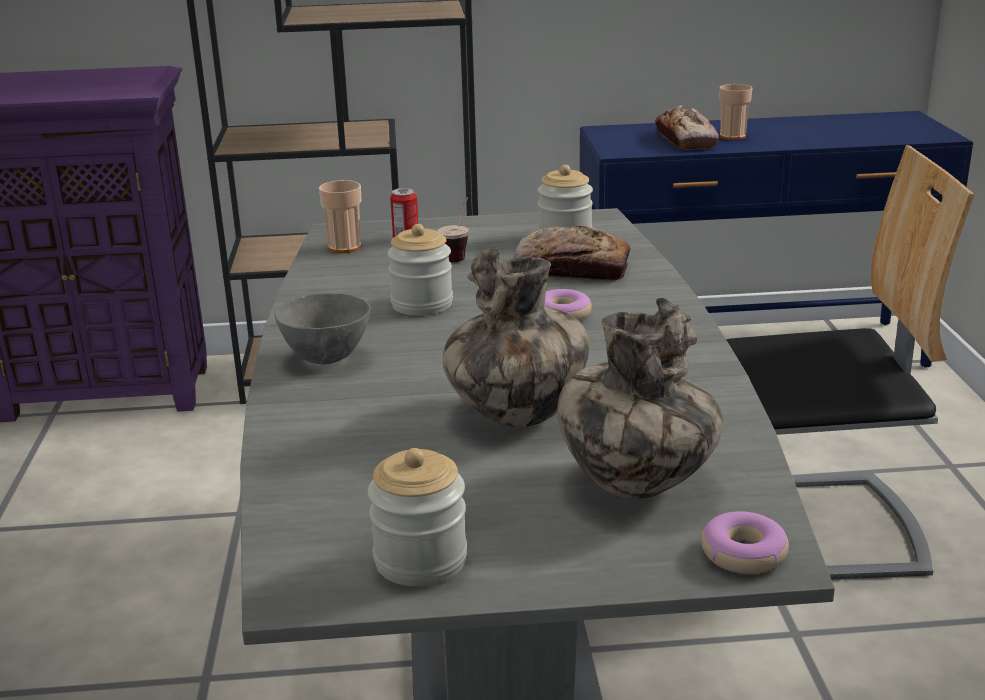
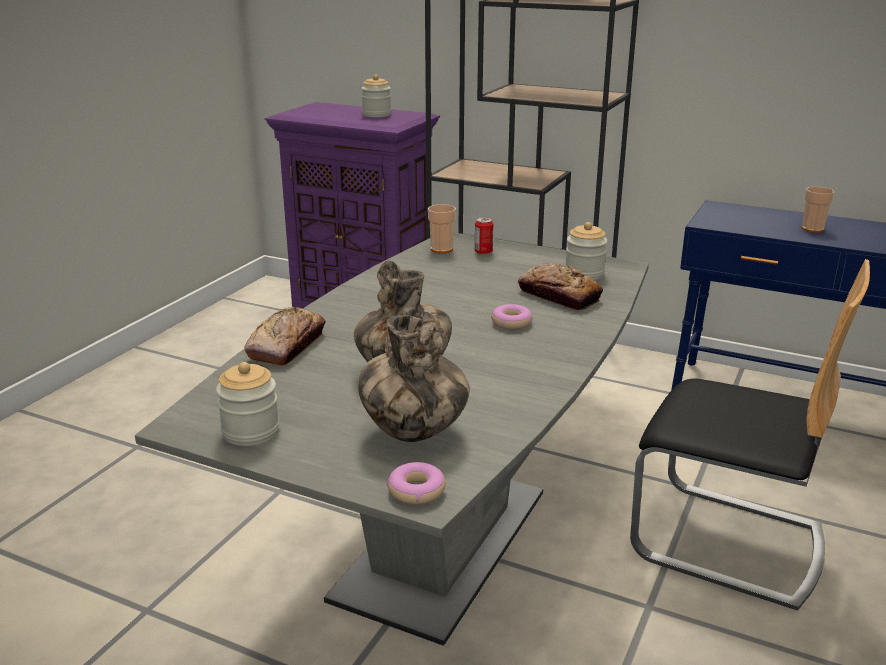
camera: 30 degrees right, 0 degrees up
grey bowl [275,293,371,365] -> none
jar [387,224,453,316] -> jar moved to [361,75,391,117]
cup [437,197,469,262] -> none
bread [655,105,720,150] -> bread moved to [244,307,325,366]

